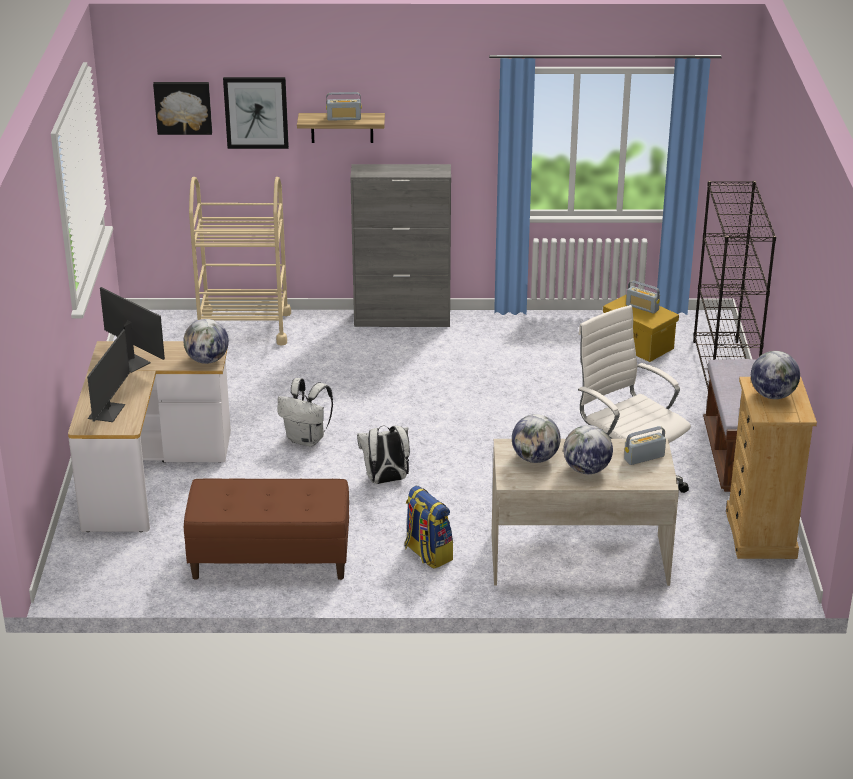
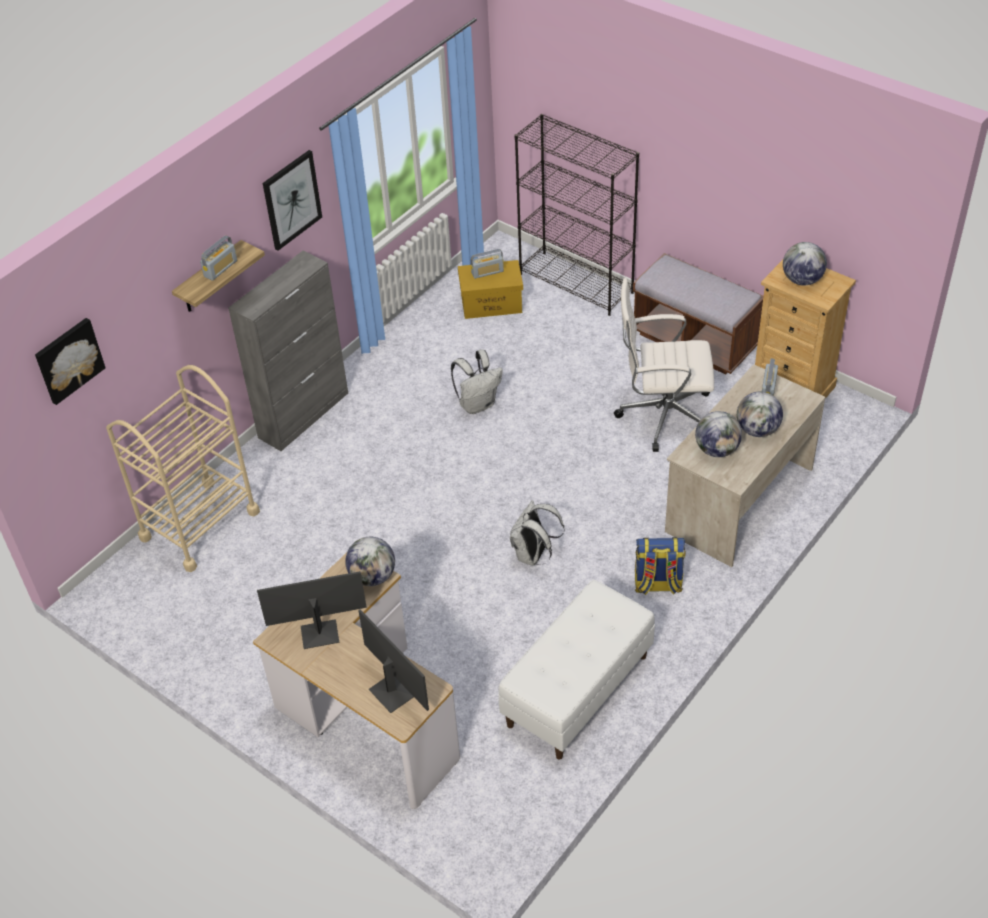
camera: 50 degrees left, 15 degrees up
brown bench [184,478,349,580] -> white bench [498,580,655,760]
picture [223,77,289,149] -> picture moved to [263,150,322,251]
white backpack [277,378,333,446] -> white backpack moved to [451,349,503,414]

